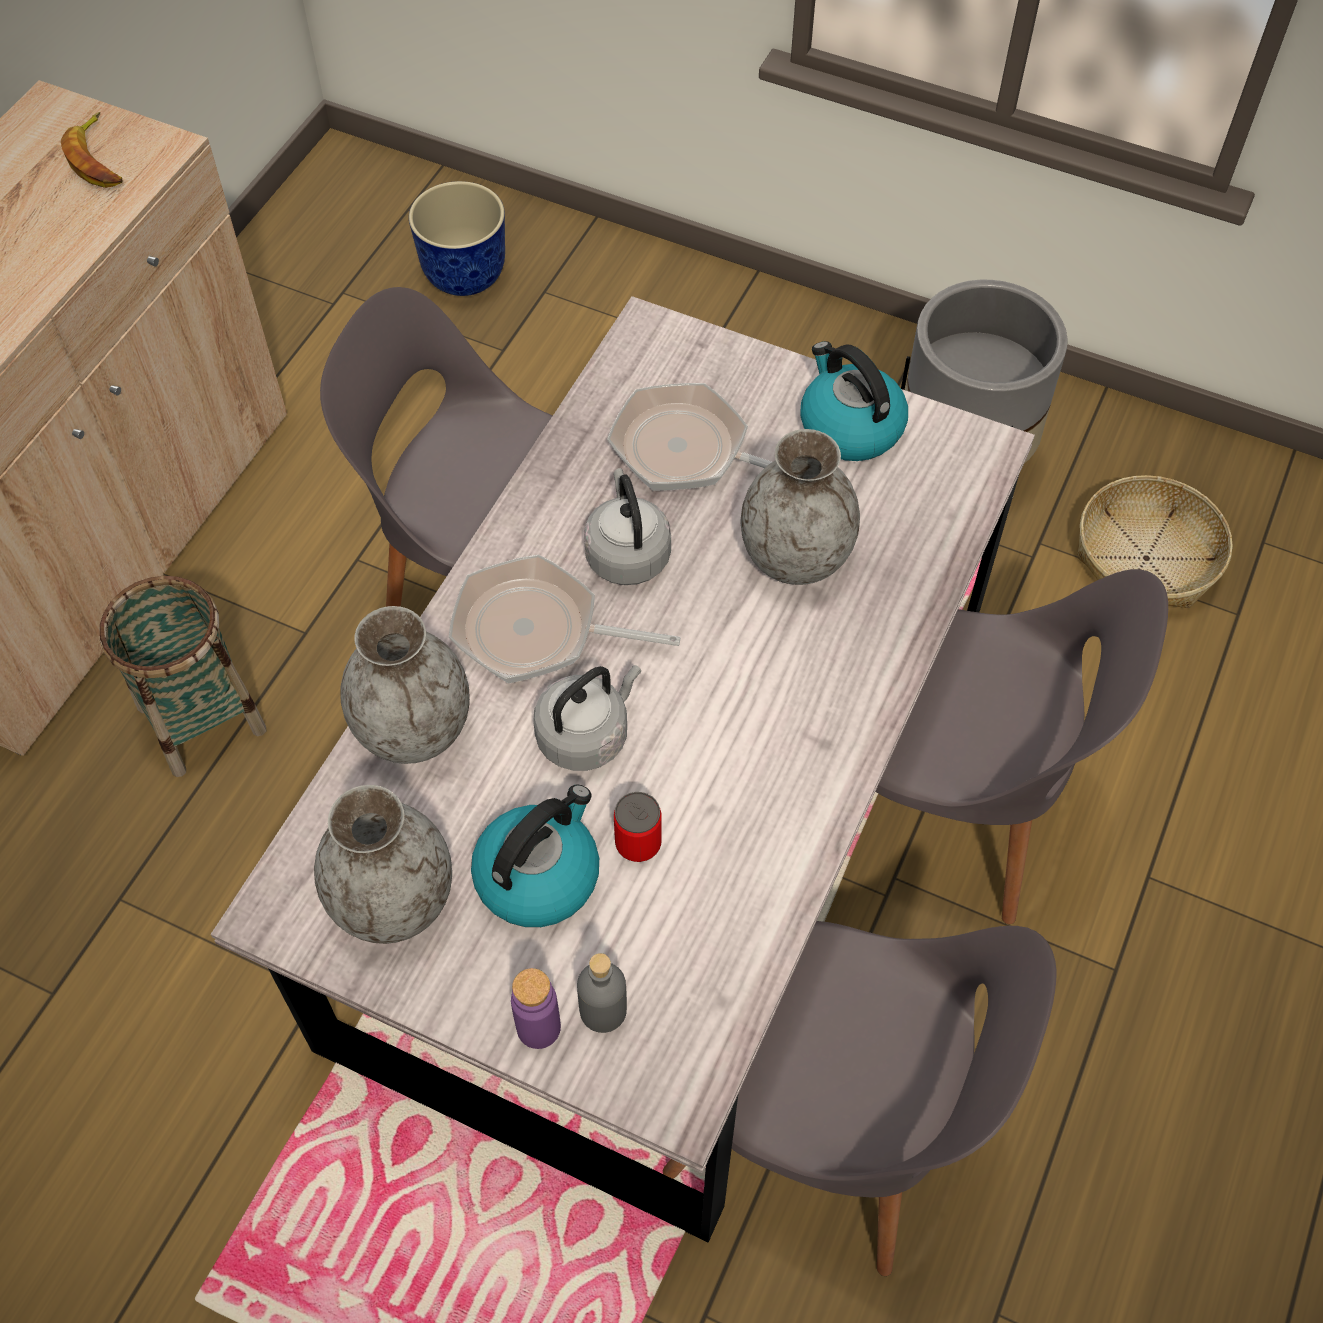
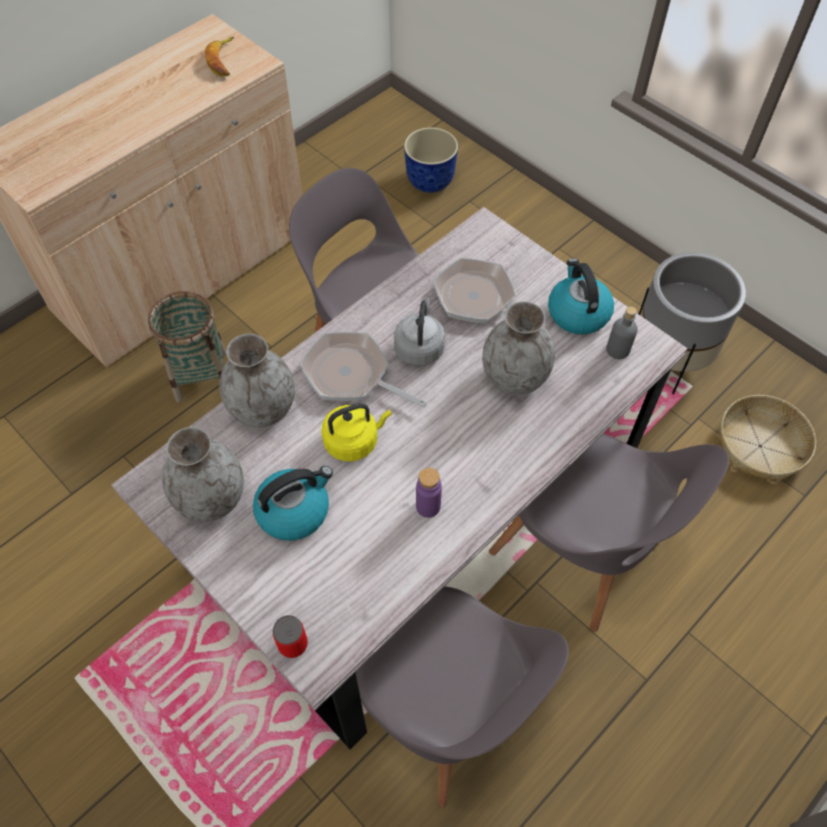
camera: 20 degrees right, 0 degrees up
purple bottle [511,968,561,1049] -> purple bottle moved to [416,468,442,518]
grey kettle [533,665,641,771] -> yellow kettle [321,403,392,461]
grey bottle [577,953,627,1033] -> grey bottle moved to [606,306,638,359]
can [614,792,662,862] -> can moved to [273,615,308,658]

